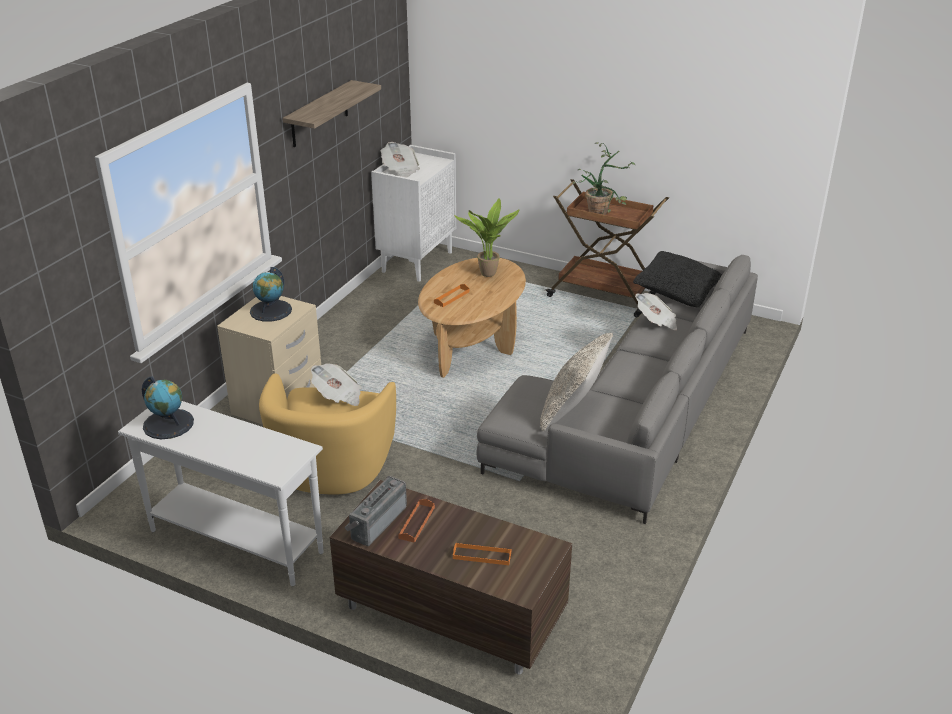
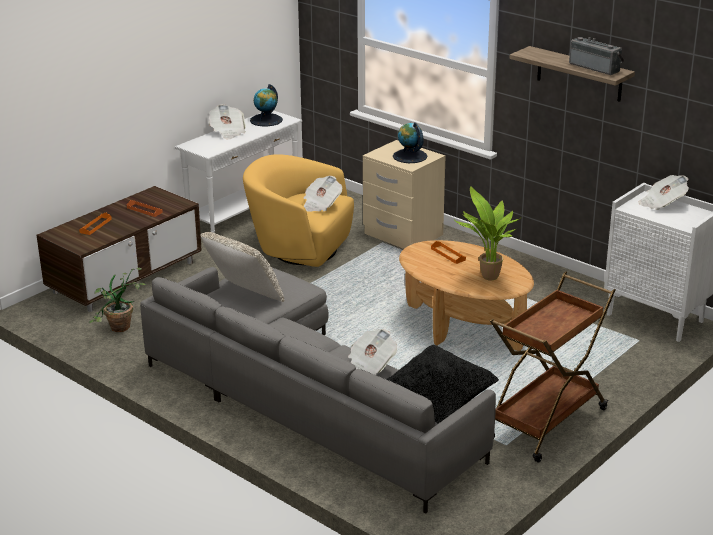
camera: 105 degrees right, 5 degrees down
radio [344,476,407,546] -> radio moved to [569,37,624,75]
potted plant [573,142,635,215] -> potted plant moved to [89,268,146,332]
none -> newspaper [209,104,246,140]

